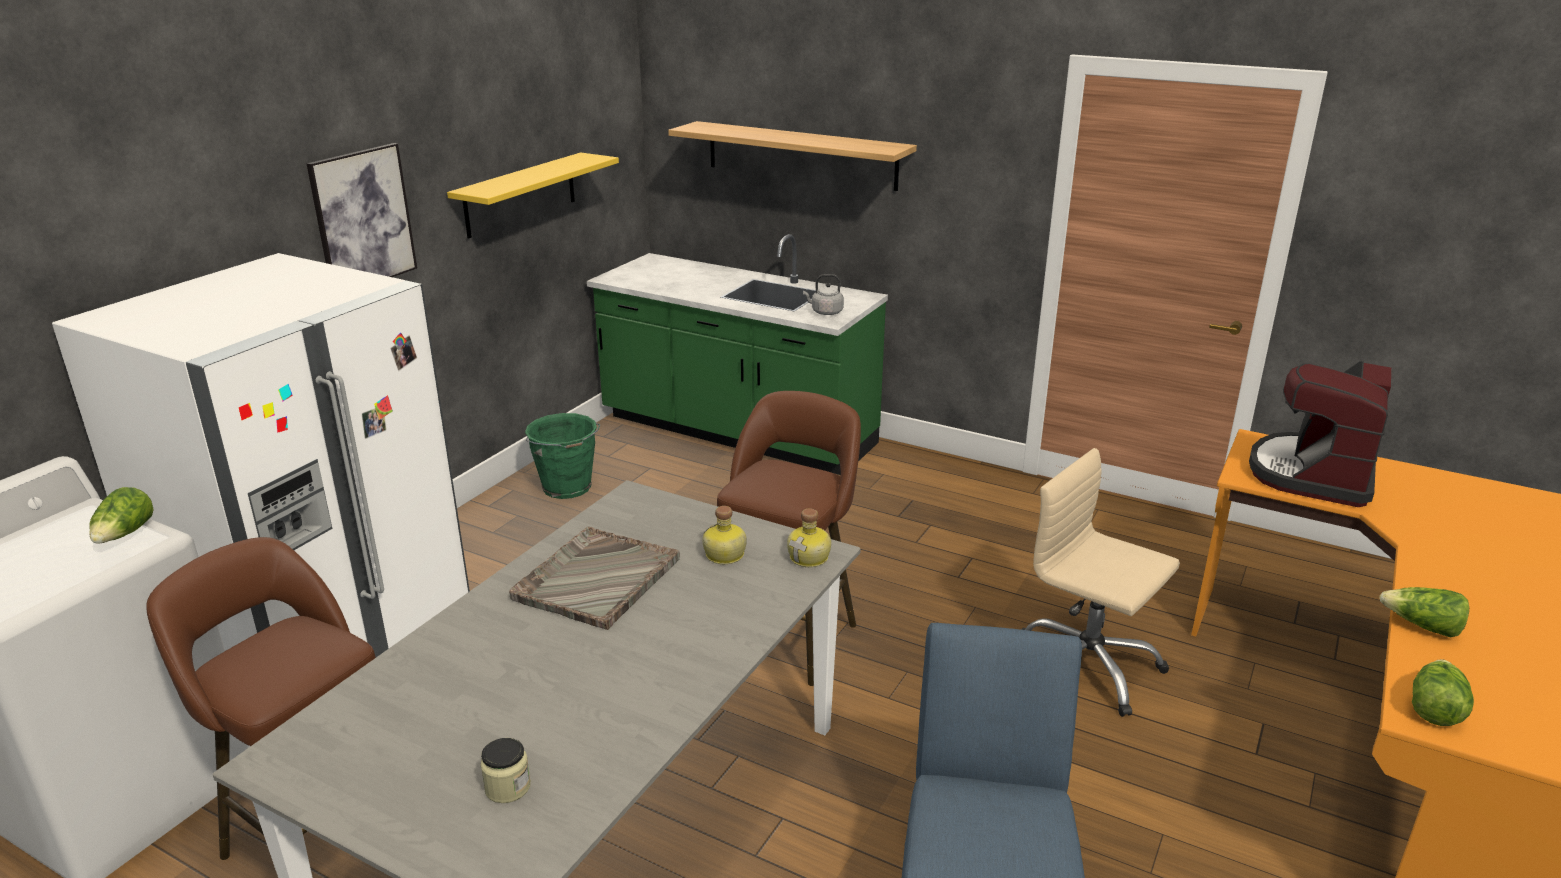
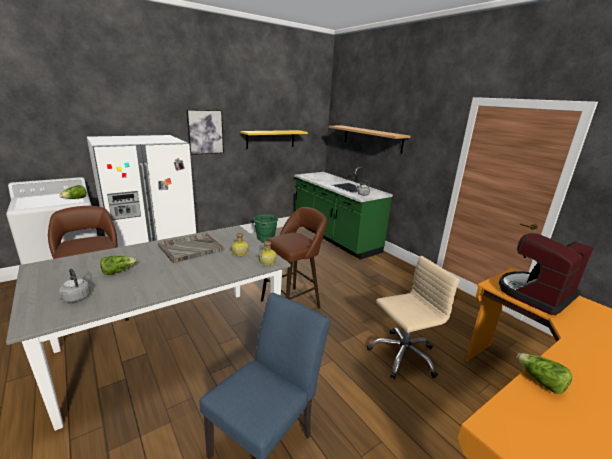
camera: 25 degrees right, 5 degrees down
jar [480,738,531,803] -> grey kettle [59,269,91,302]
beige office chair [1021,448,1180,717] -> beige office chair turned 90 degrees clockwise [367,256,460,379]
lettuce [1412,659,1474,726] -> lettuce moved to [100,256,137,275]

